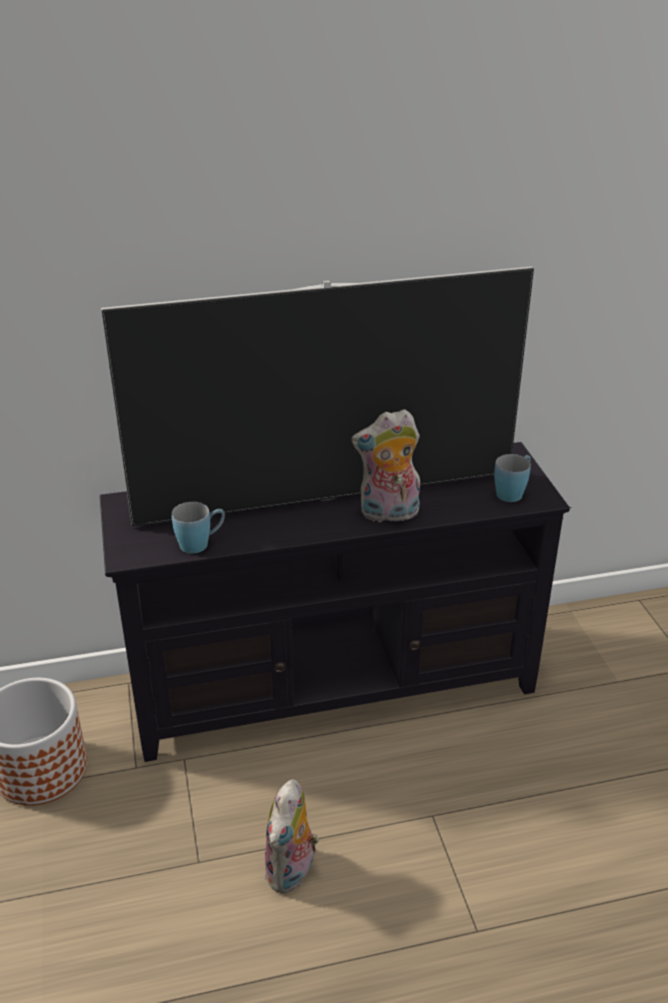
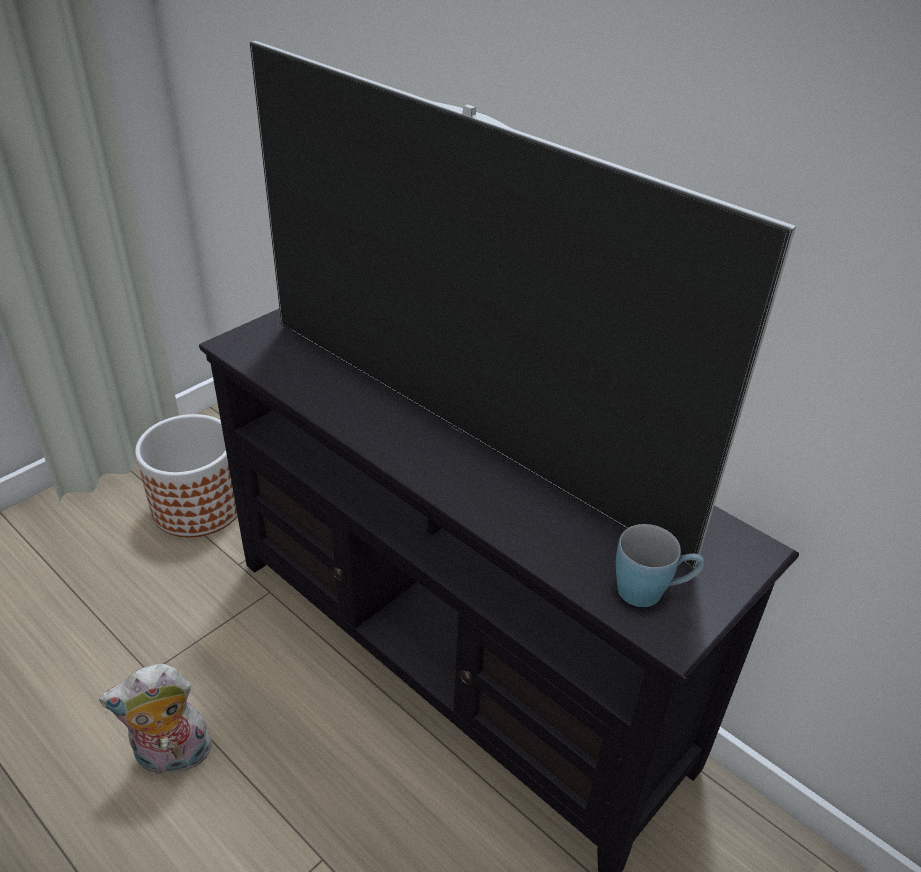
camera: 55 degrees right, 5 degrees up
blue mug [172,502,225,554] -> none
plush toy [351,409,420,522] -> none

